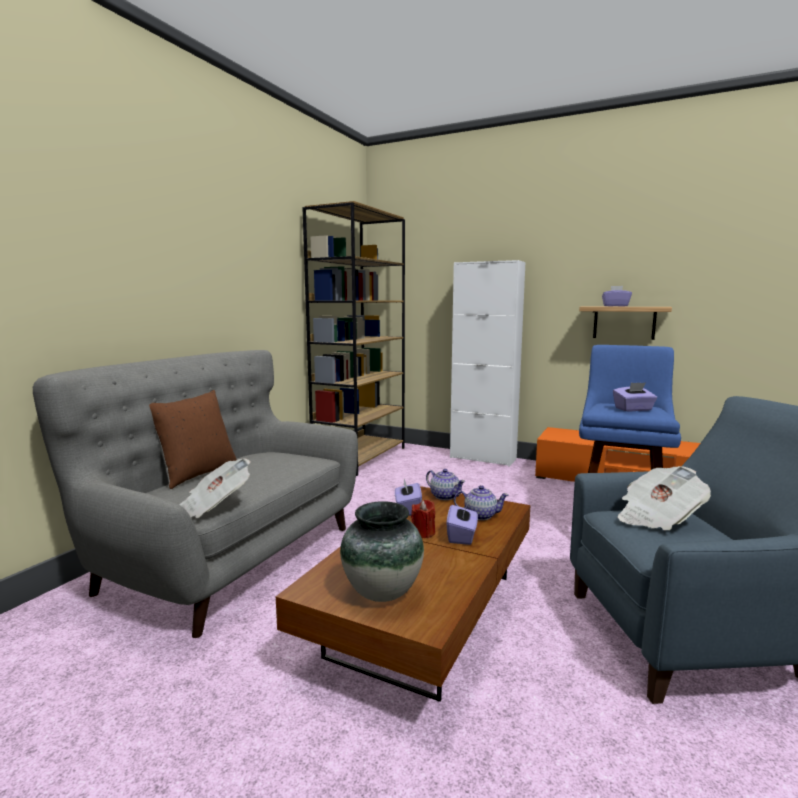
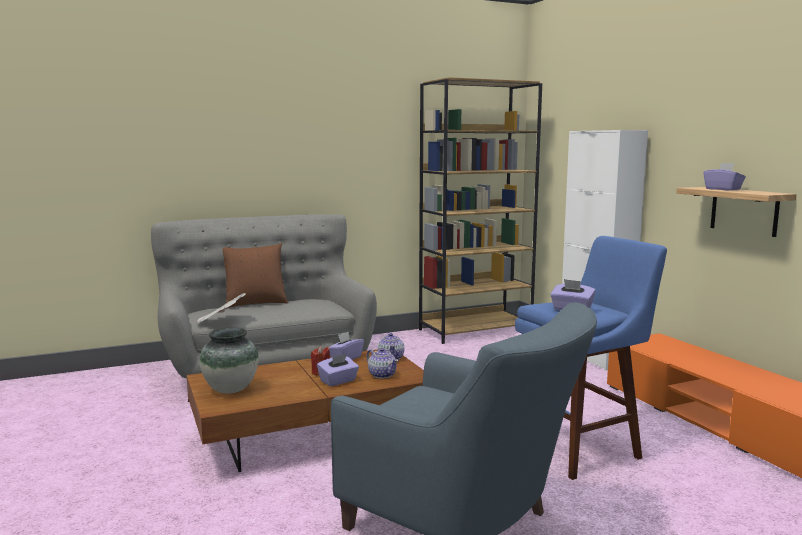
camera: 40 degrees right, 0 degrees up
newspaper [618,466,711,530] -> none

